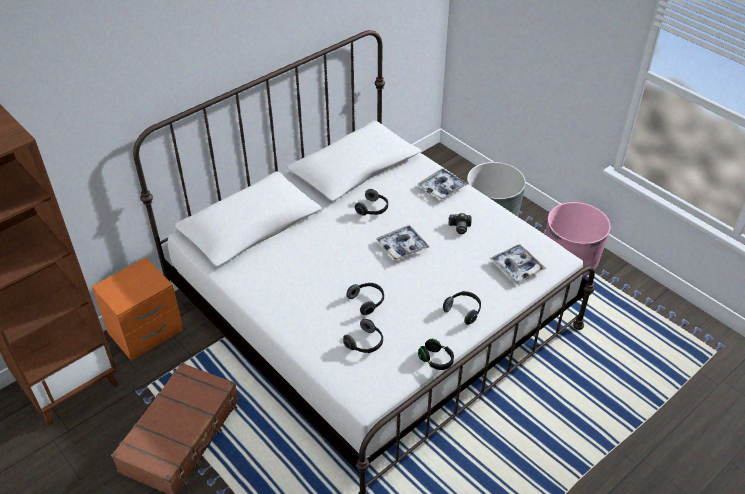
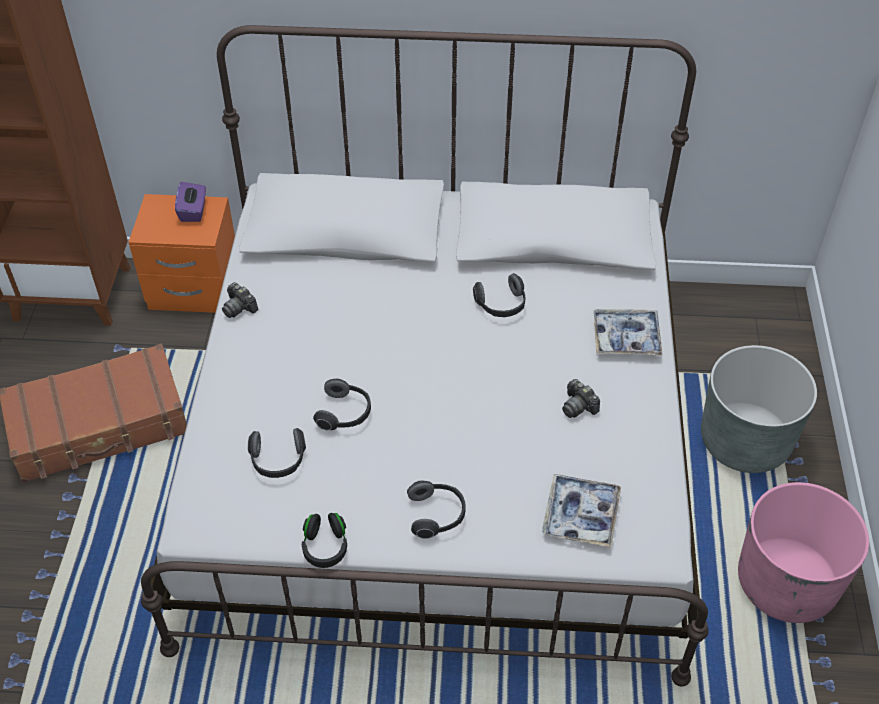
camera: 45 degrees right, 5 degrees up
tray [376,225,429,261] -> none
none -> purple tissue box [175,182,206,222]
none -> camera [222,282,258,318]

